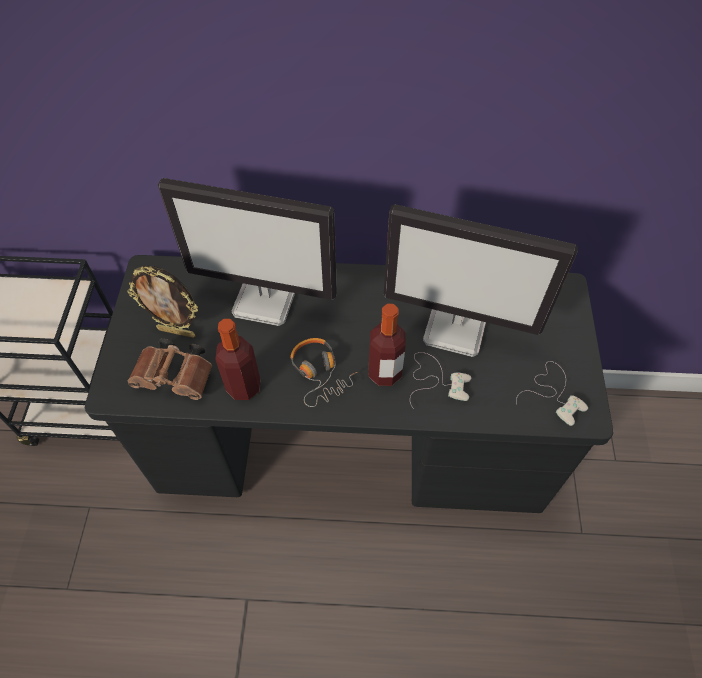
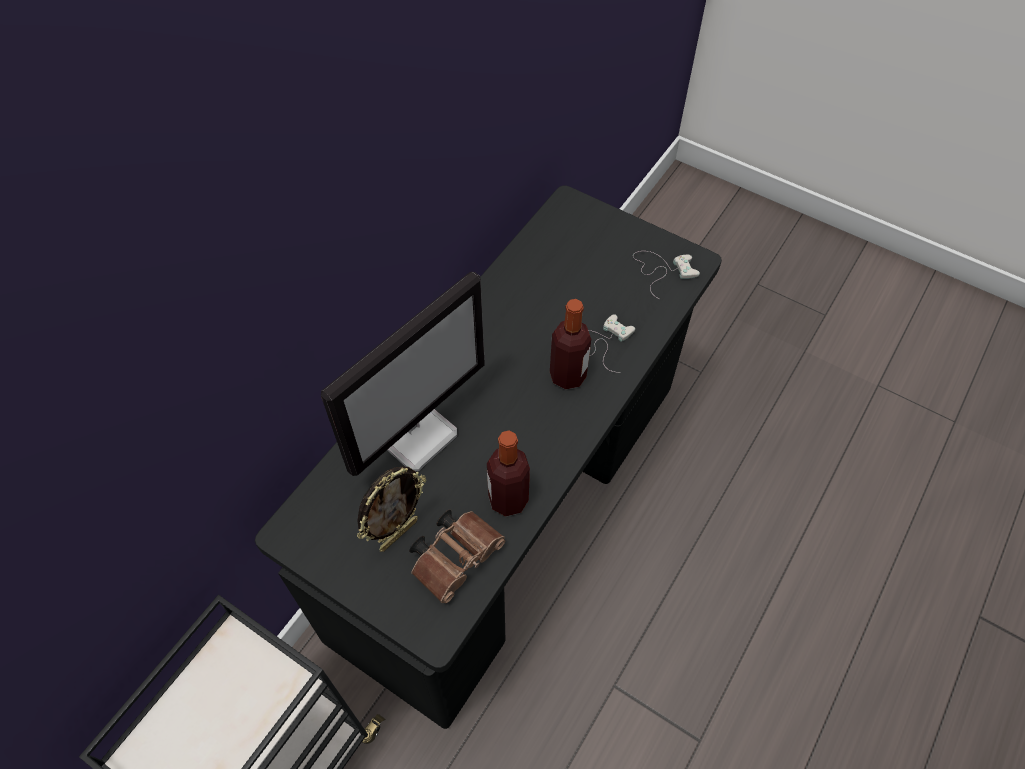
camera: 60 degrees left, 0 degrees up
headphones [290,338,357,407] -> none
monitor [384,204,578,357] -> none

